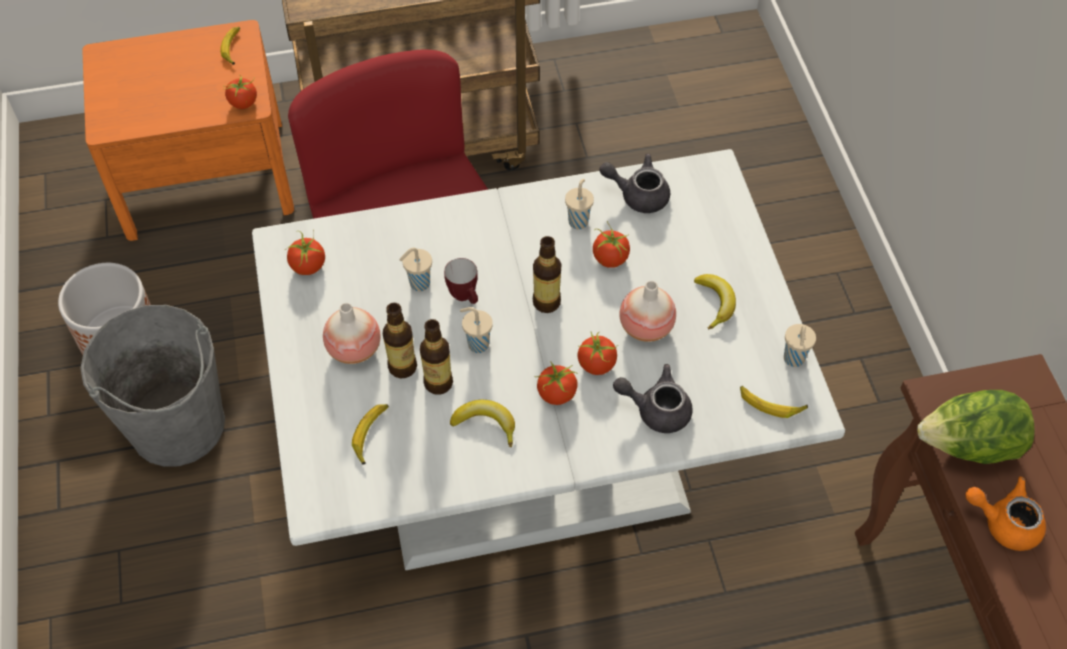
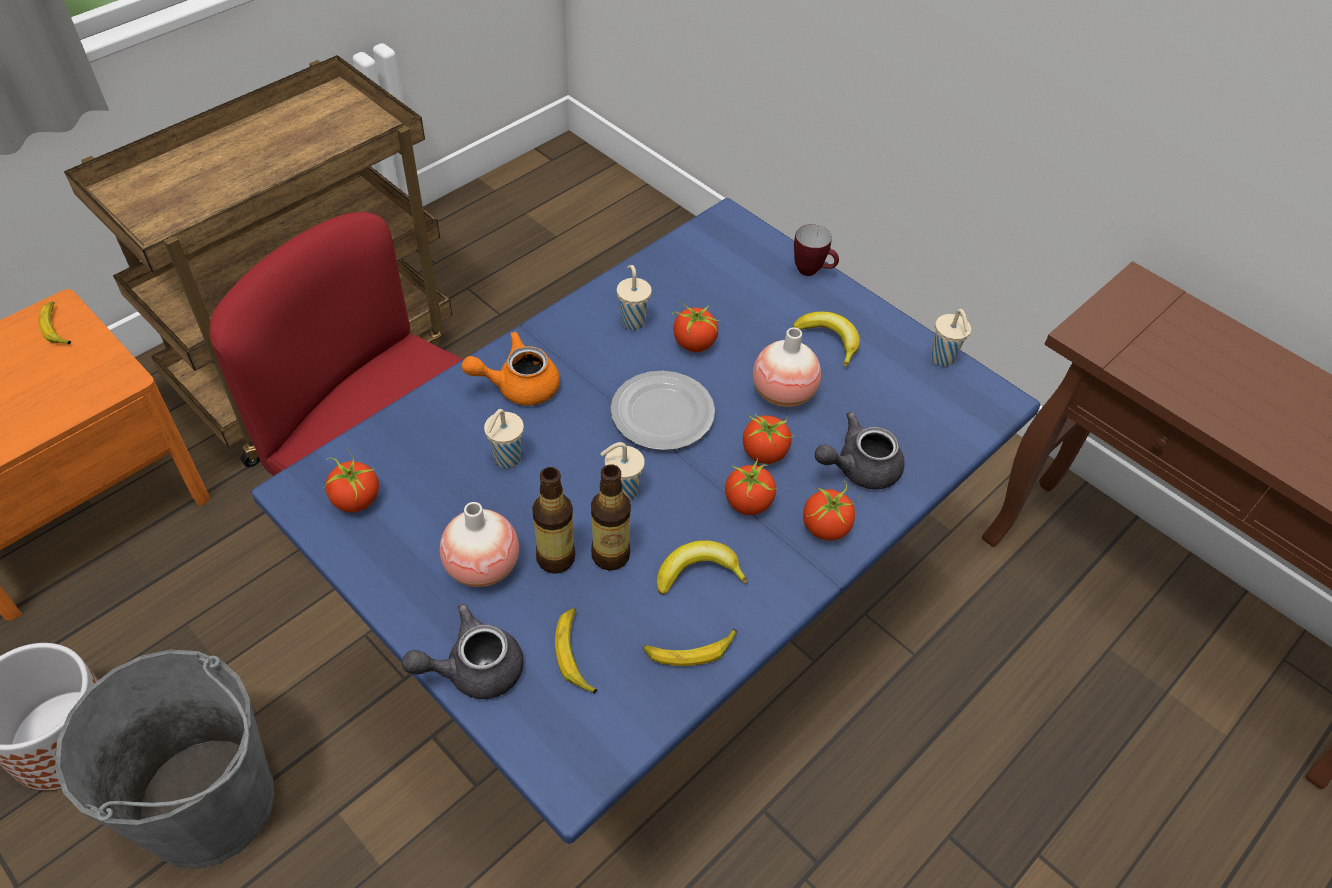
camera: 35 degrees left, 5 degrees down
tomato [223,74,257,109] -> tomato moved to [803,481,859,540]
white dining table [252,149,845,570] -> blue dining table [252,198,1040,844]
mug [444,258,478,304] -> mug moved to [794,224,839,276]
bottle [533,236,561,313] -> plate [611,371,715,450]
grey teapot [599,154,670,213] -> grey teapot moved to [402,604,524,699]
banana [740,386,808,418] -> banana moved to [643,628,737,666]
lettuce [917,390,1035,464] -> none
orange teapot [965,477,1046,551] -> orange teapot moved to [461,331,560,406]

